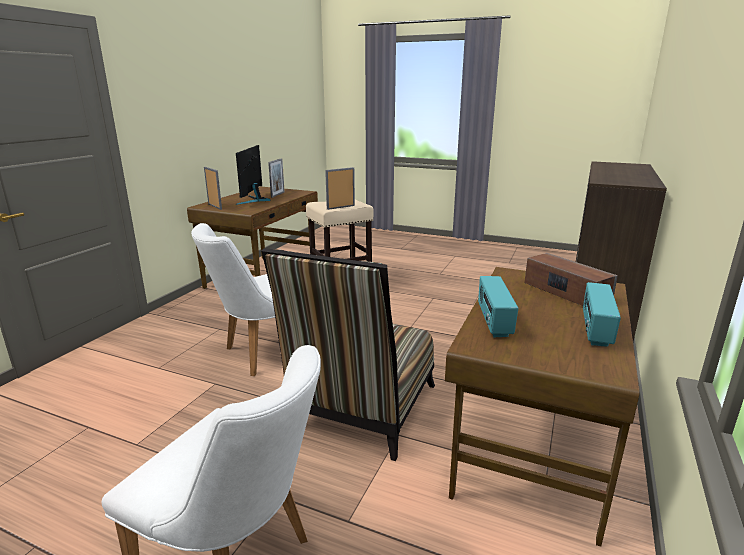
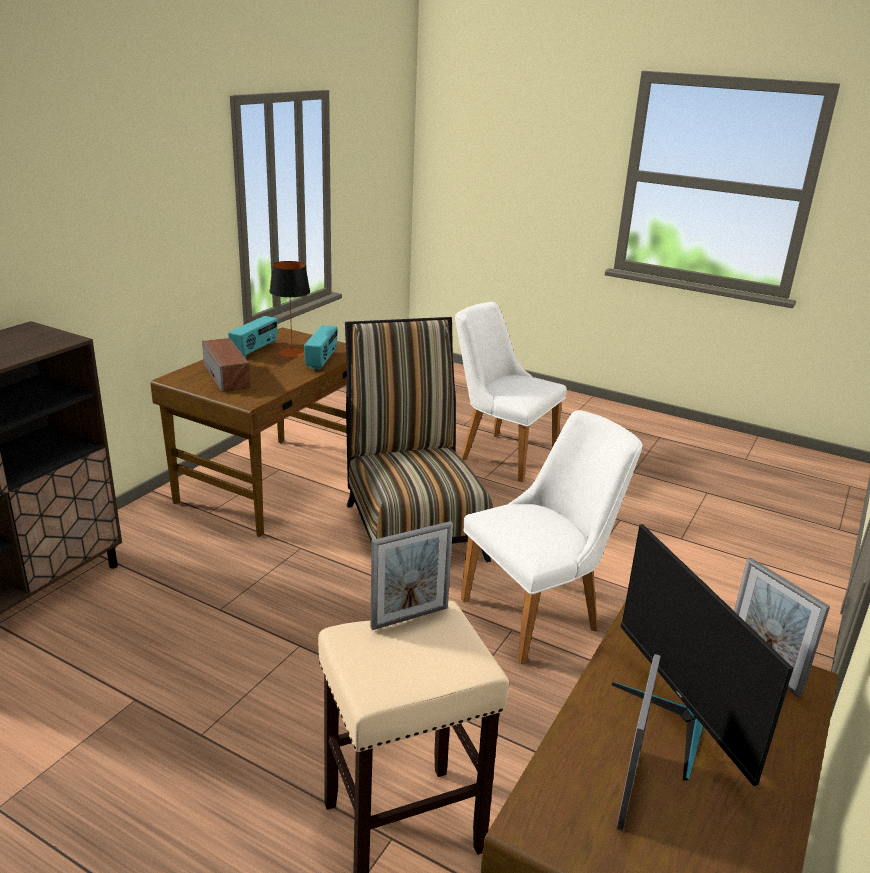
camera: 175 degrees left, 5 degrees up
monitor [235,145,271,205] -> monitor turned 150 degrees clockwise [611,524,793,786]
chair [261,248,435,461] -> chair turned 45 degrees counterclockwise [345,317,493,562]
none -> table lamp [269,261,310,357]

